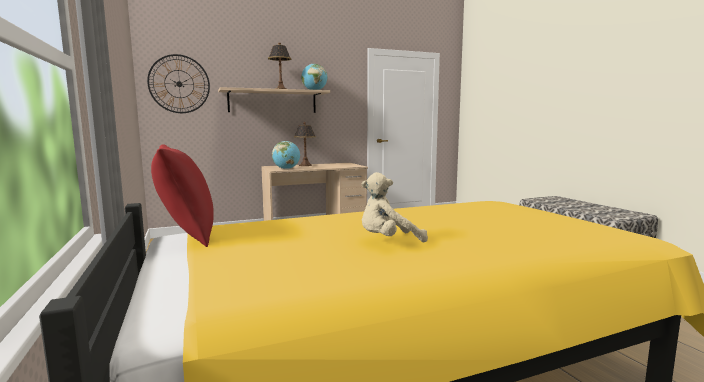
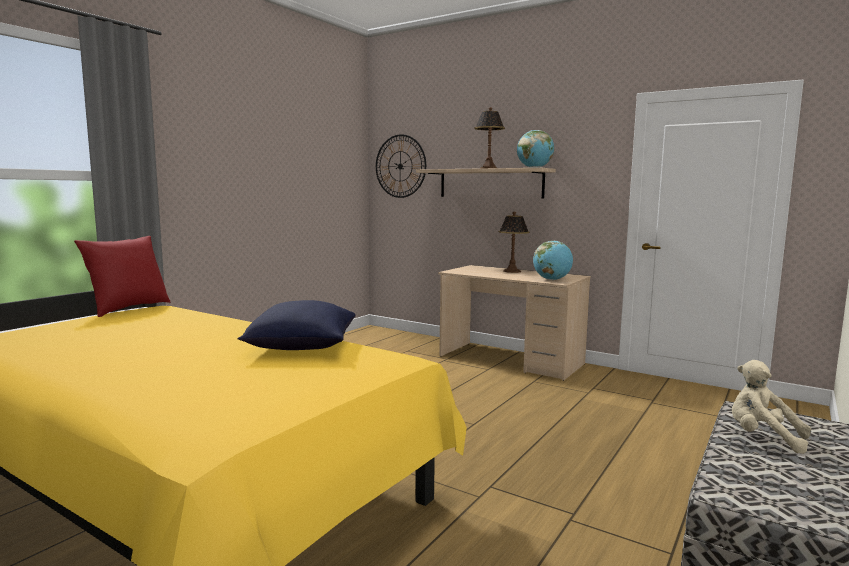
camera: 55 degrees right, 0 degrees up
globe [272,141,300,169] -> globe moved to [533,241,573,280]
beige plush toy [361,172,428,242] -> beige plush toy moved to [732,360,811,454]
none -> blue pillow [238,300,355,350]

